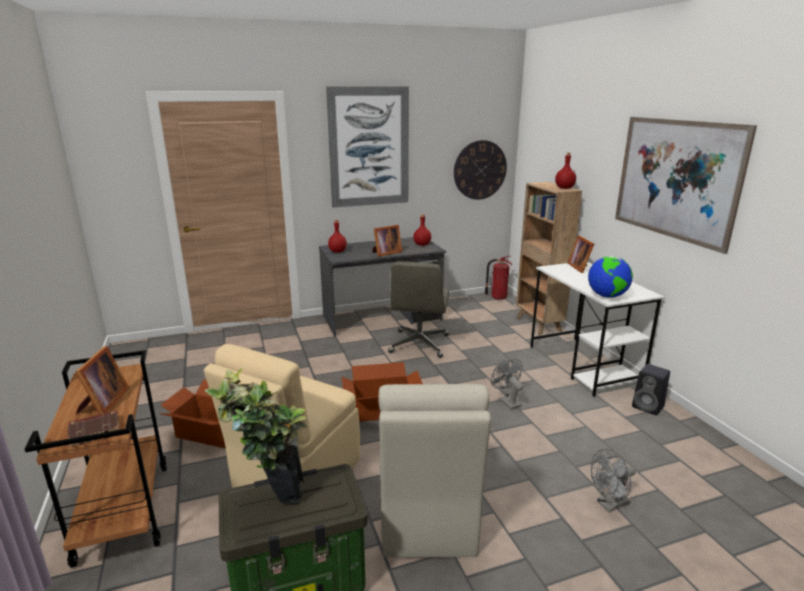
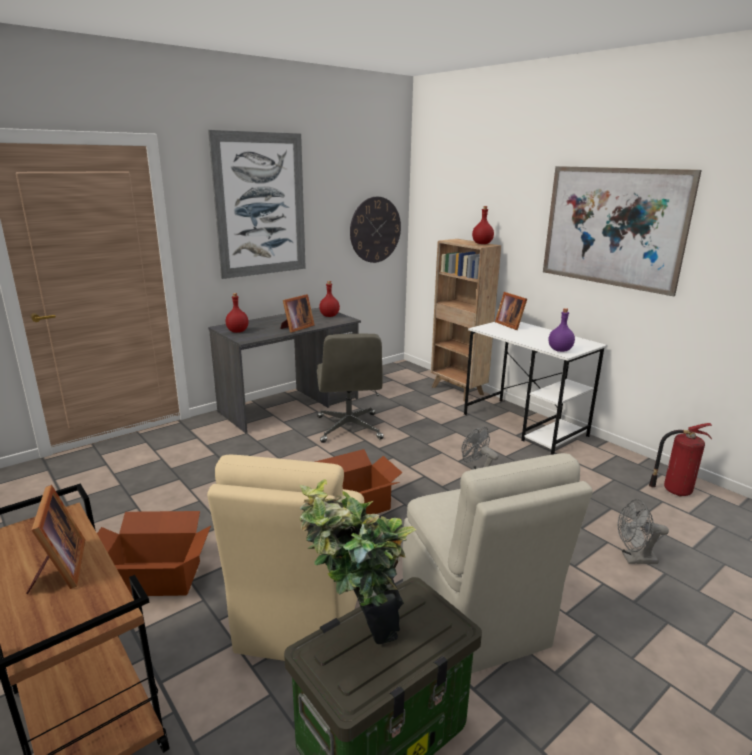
camera: 20 degrees left, 0 degrees up
brown book [68,410,119,447] -> none
fire extinguisher [485,256,512,300] -> fire extinguisher moved to [649,423,712,496]
globe [588,256,633,298] -> purple bottle [549,308,575,352]
grey fan [591,449,636,512] -> grey fan turned 45 degrees clockwise [618,499,669,564]
black speaker [632,364,670,415] -> none

